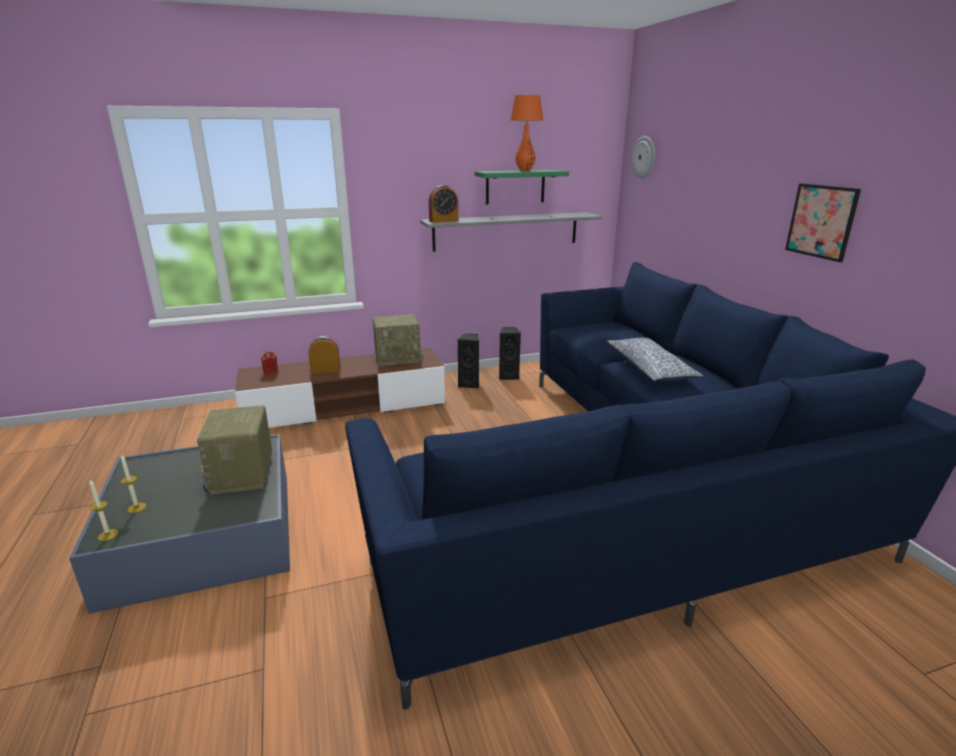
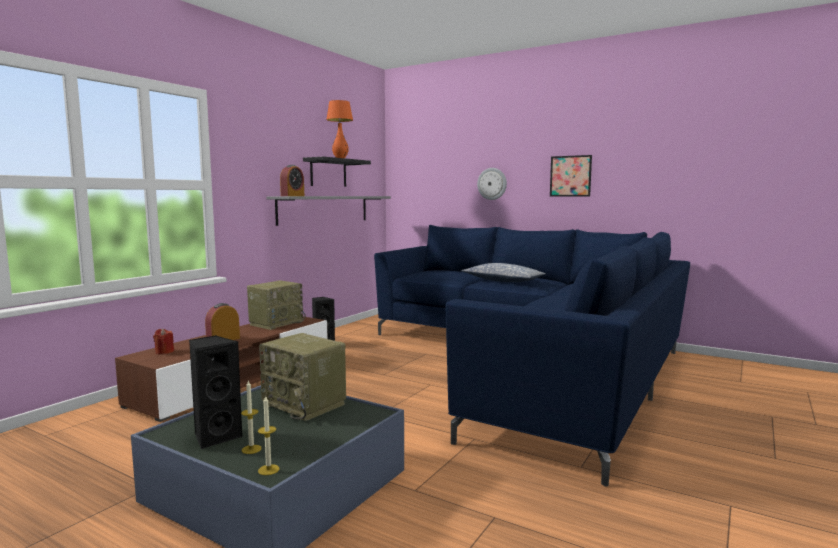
camera: 40 degrees left, 15 degrees down
green shelf [475,170,569,205] -> black shelf [303,157,371,187]
black speaker [499,327,521,380] -> black speaker moved to [189,335,243,449]
wall clock [632,136,655,179] -> wall clock moved to [477,168,507,200]

